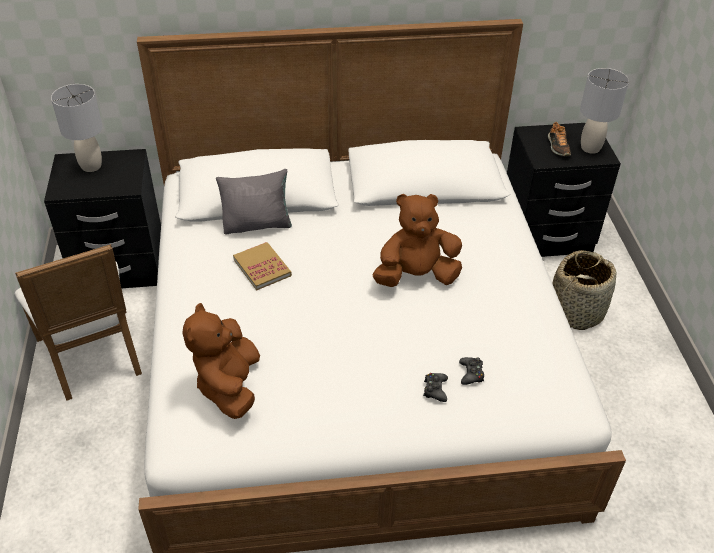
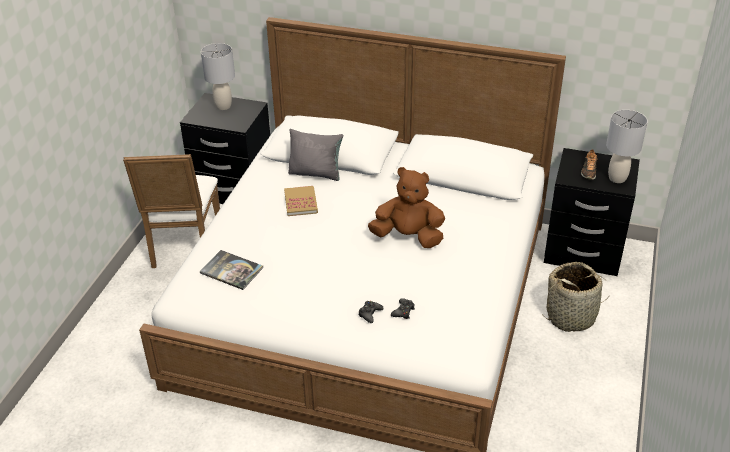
camera: 25 degrees right, 5 degrees down
brown plush toy [182,303,260,419] -> book [200,250,263,290]

